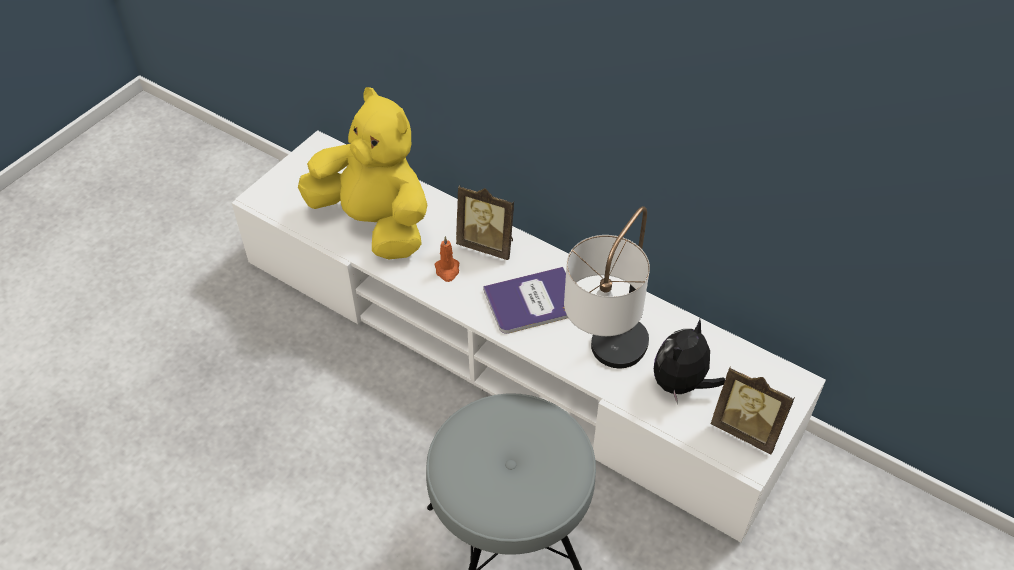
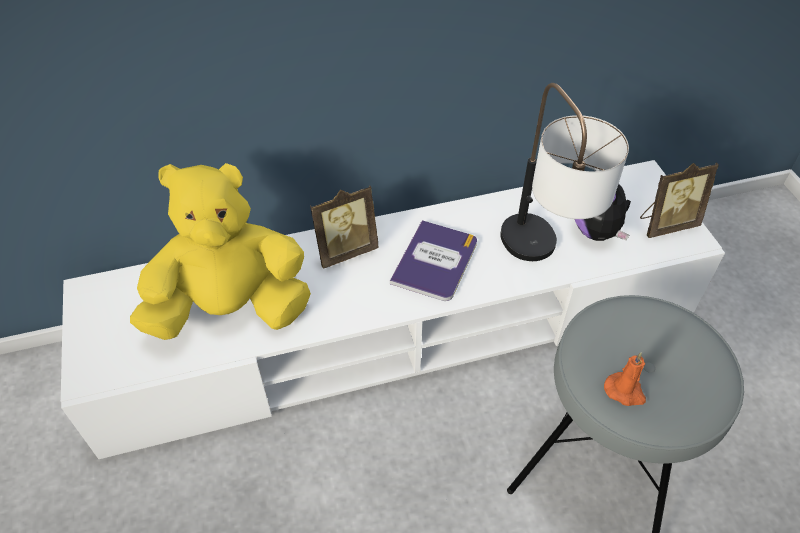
camera: 50 degrees left, 0 degrees up
orange candle [435,236,459,282] -> orange candle moved to [604,352,646,406]

